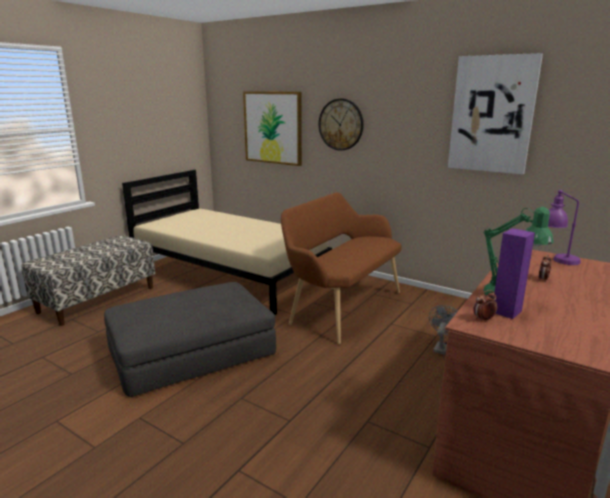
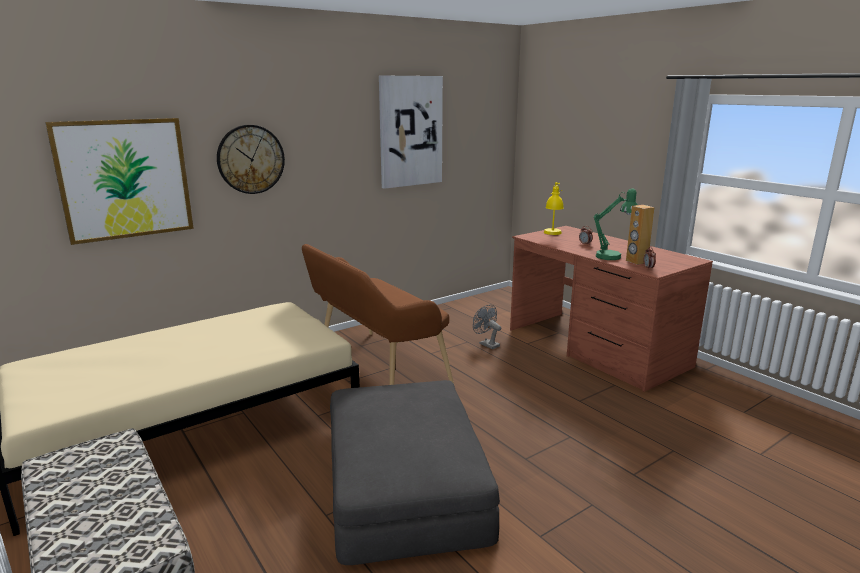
camera: 70 degrees left, 0 degrees up
purple speaker [493,228,535,319] -> brown speaker [626,205,654,265]
purple table lamp [548,190,581,265] -> yellow table lamp [544,182,564,235]

